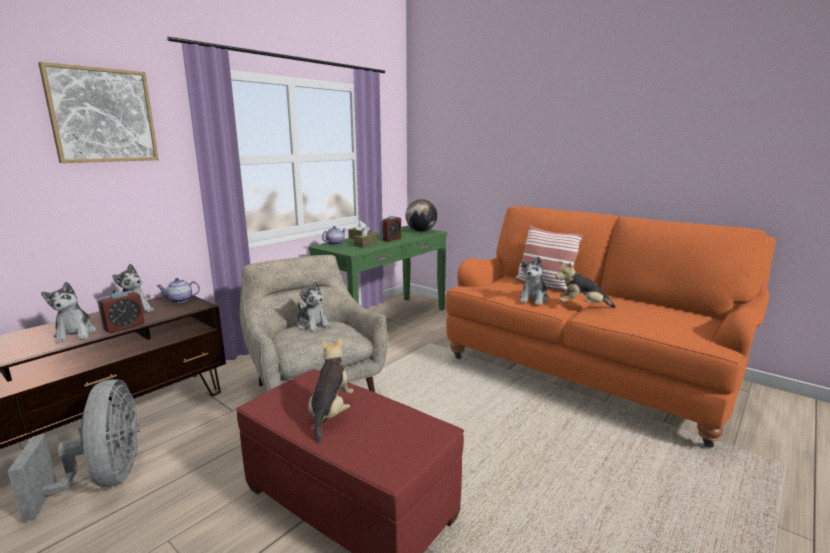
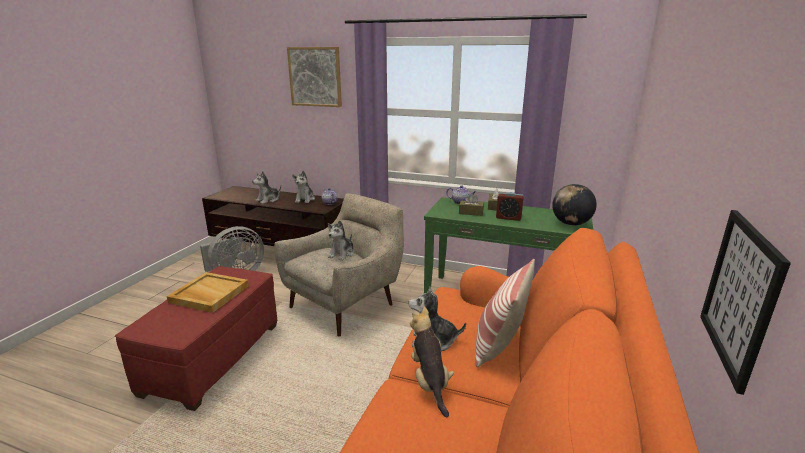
camera: 70 degrees right, 5 degrees up
alarm clock [97,291,145,333] -> none
plush toy [308,338,353,443] -> beige tray [167,272,249,313]
none -> picture [700,210,791,395]

